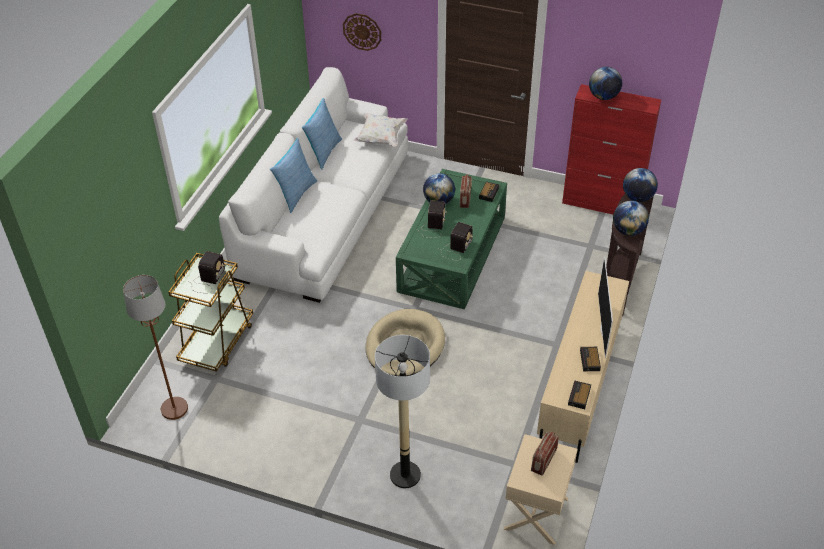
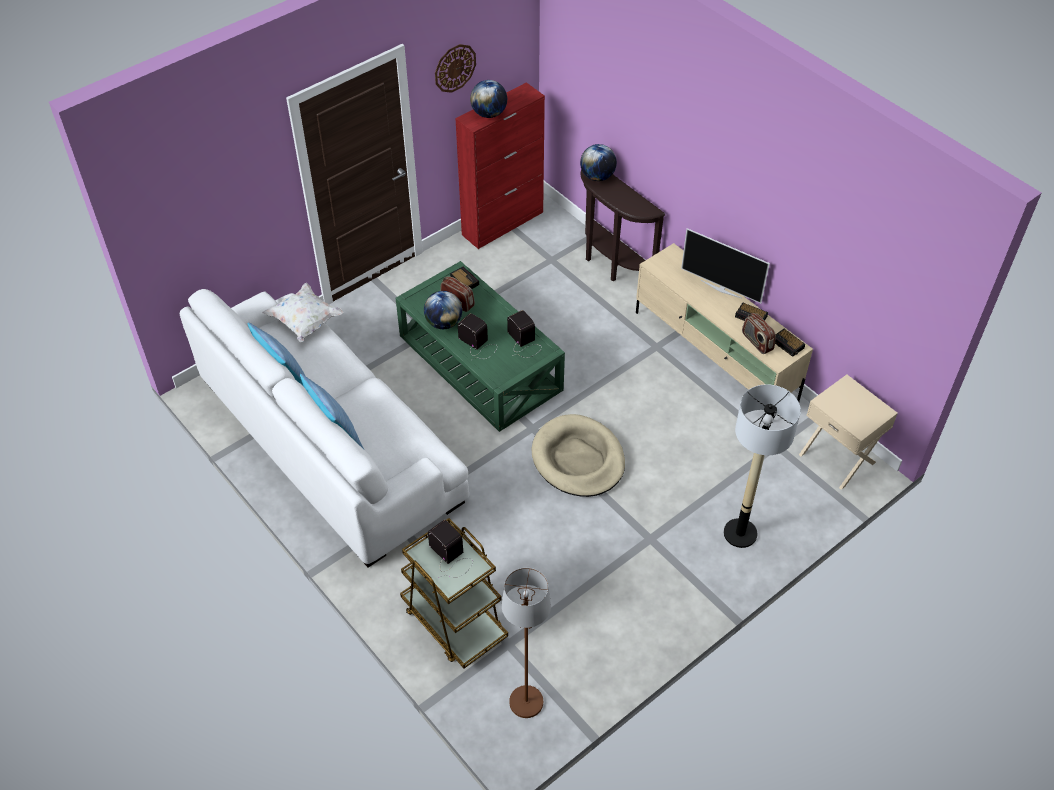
camera: 60 degrees left, 5 degrees up
wall clock [343,13,381,51] -> wall clock moved to [435,44,476,93]
radio [531,431,558,476] -> radio moved to [742,313,776,354]
globe [613,201,649,236] -> none

